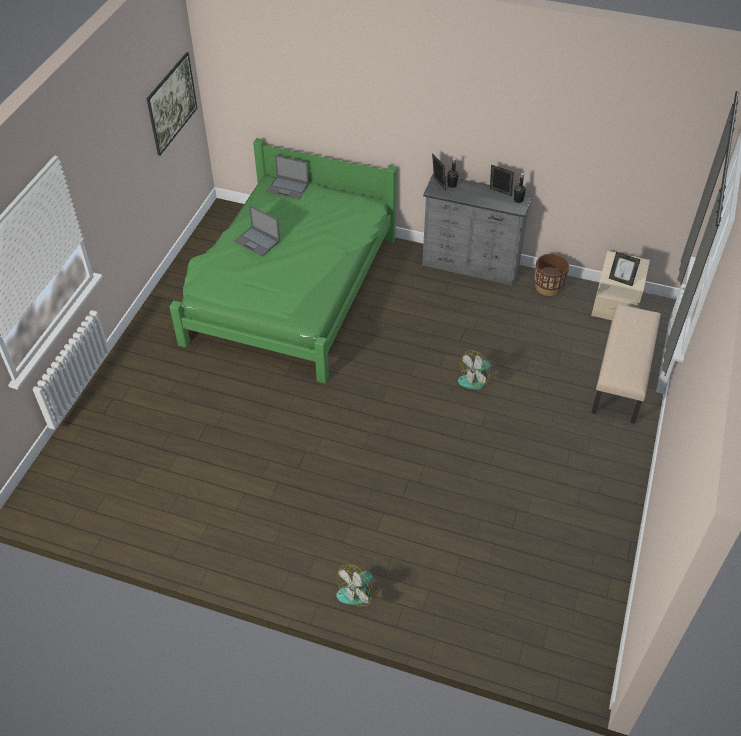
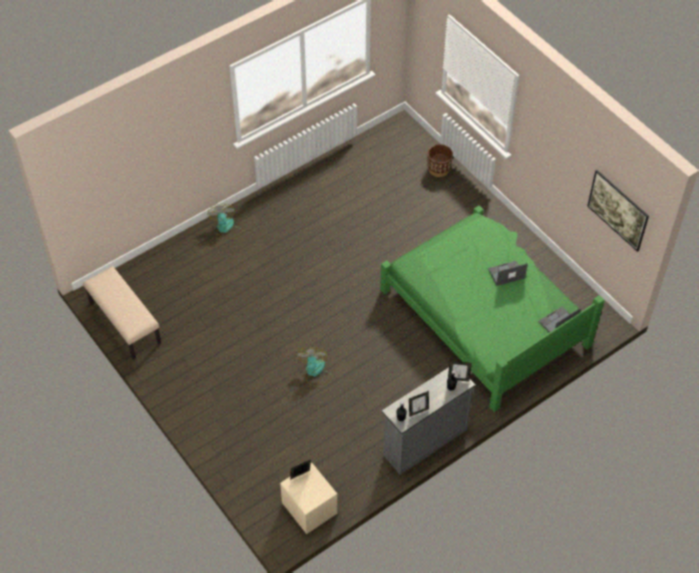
camera: 125 degrees right, 5 degrees up
brown planter [534,254,569,296] -> brown planter moved to [427,144,453,177]
beige bench [591,304,661,423] -> beige bench moved to [83,266,161,360]

